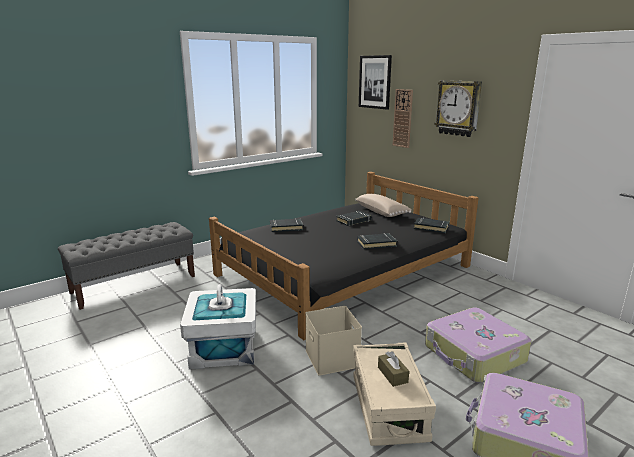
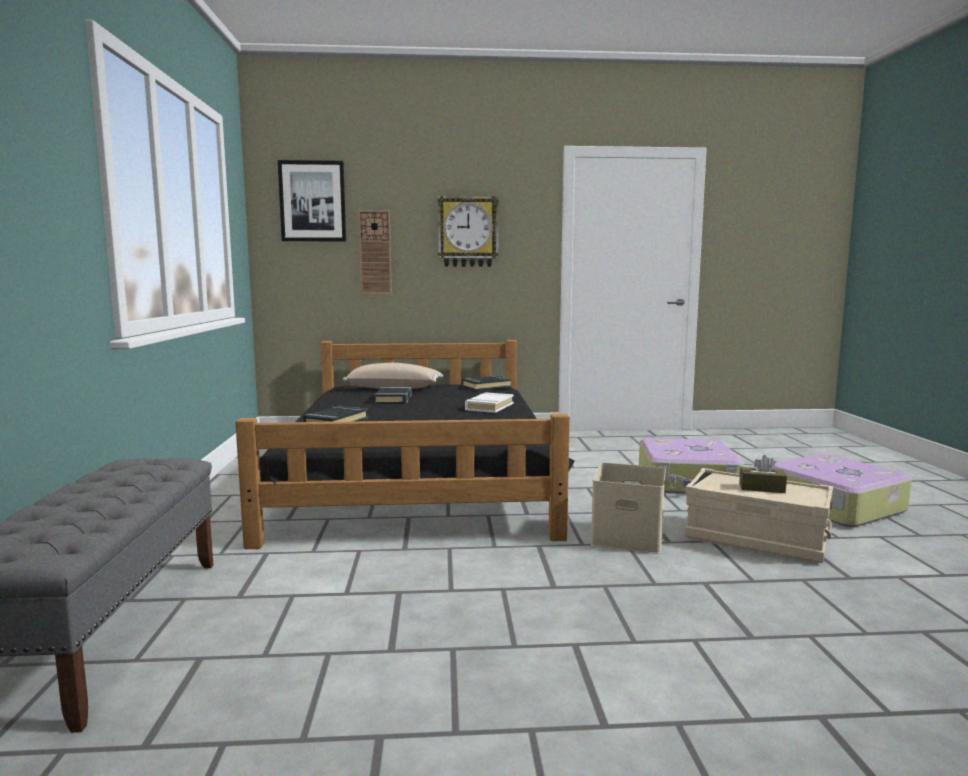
camera: 55 degrees left, 10 degrees down
white storage box [180,284,256,370] -> none
black book [357,233,397,249] -> white book [465,392,514,413]

